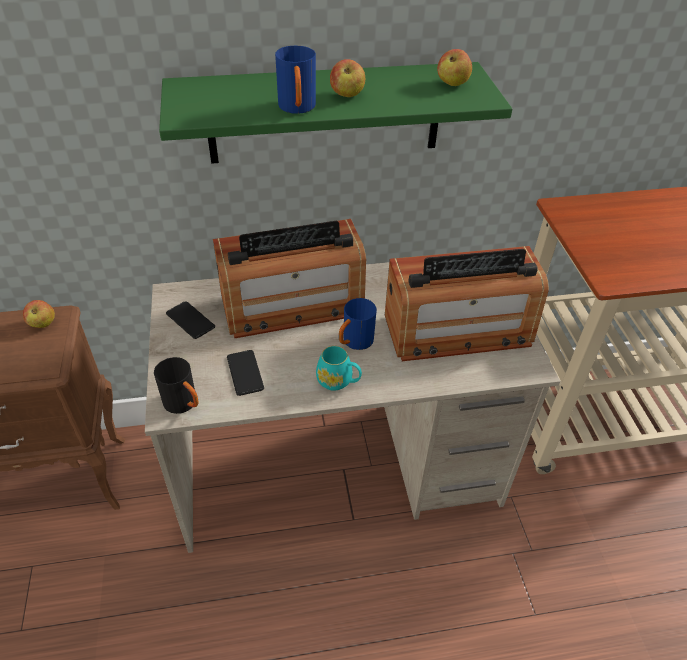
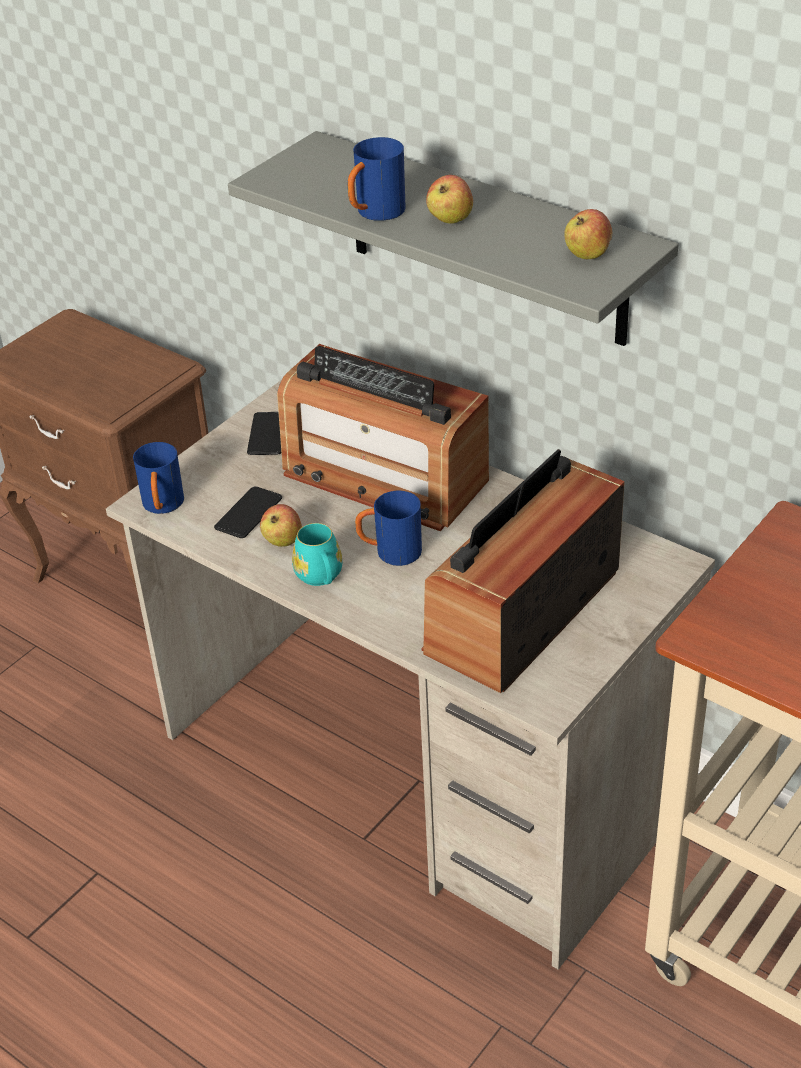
camera: 50 degrees right, 5 degrees down
apple [23,300,55,328] -> apple moved to [260,504,302,547]
black mug [154,357,199,414] -> blue mug [133,442,184,514]
green shelf [159,62,513,164] -> grey shelf [228,131,679,346]
radio [385,246,549,361] -> radio turned 90 degrees clockwise [422,449,625,693]

